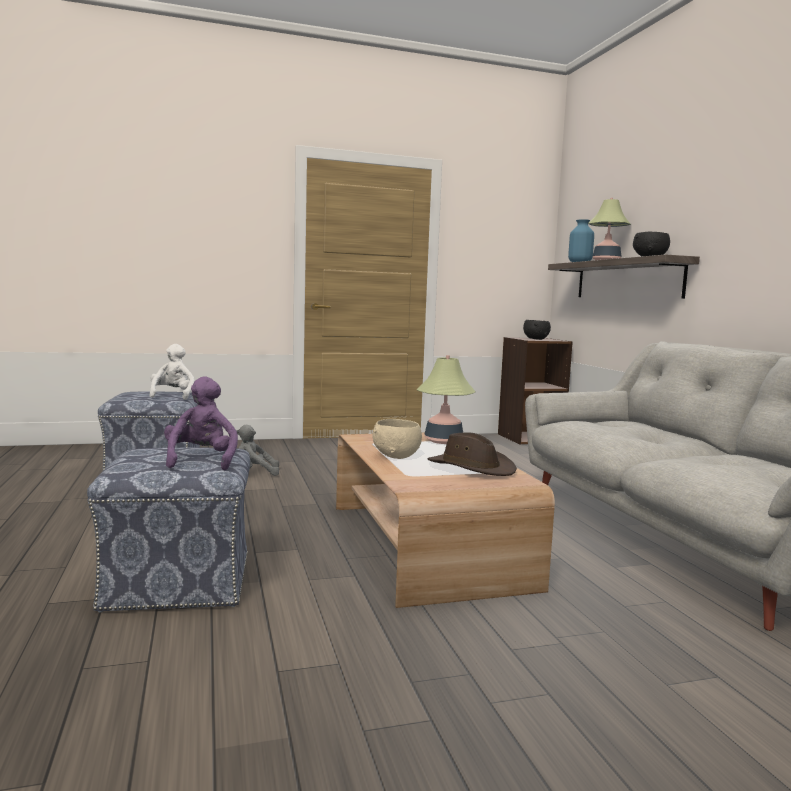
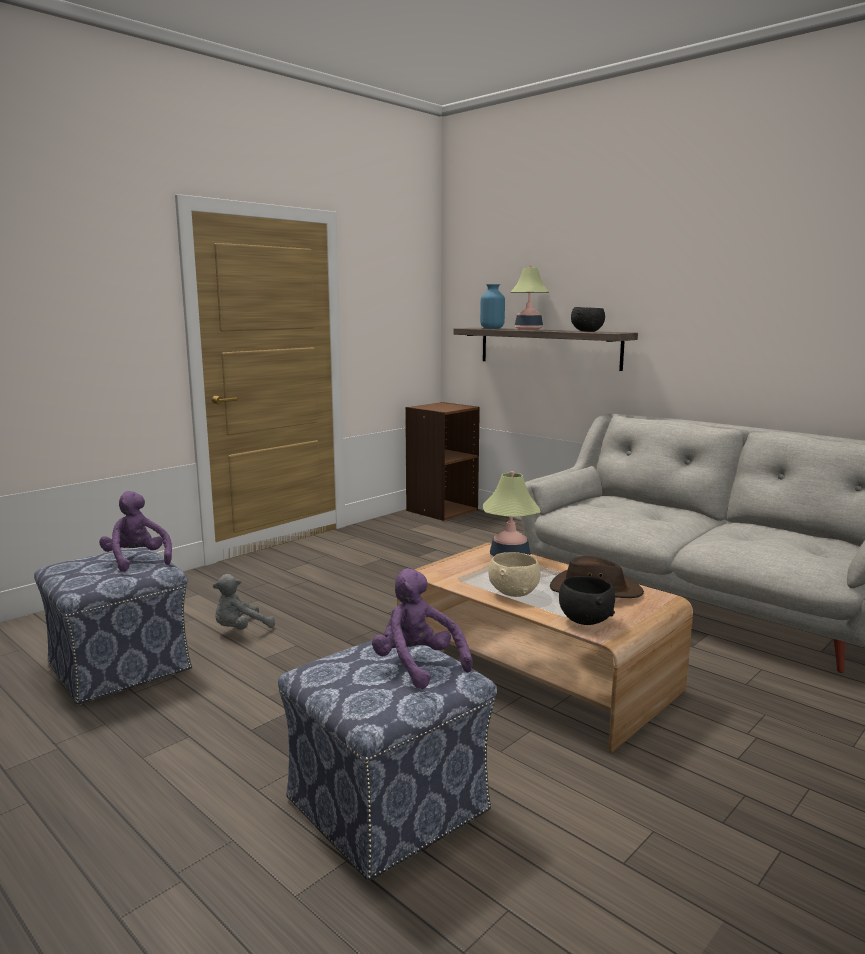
camera: 30 degrees left, 5 degrees up
white plush toy [149,344,195,400] -> purple plush toy [99,491,172,572]
black bowl [523,320,551,340] -> black bowl moved to [559,576,615,625]

